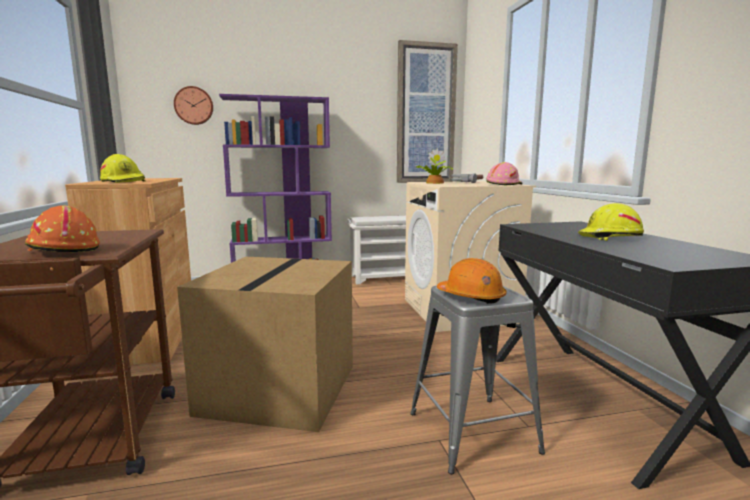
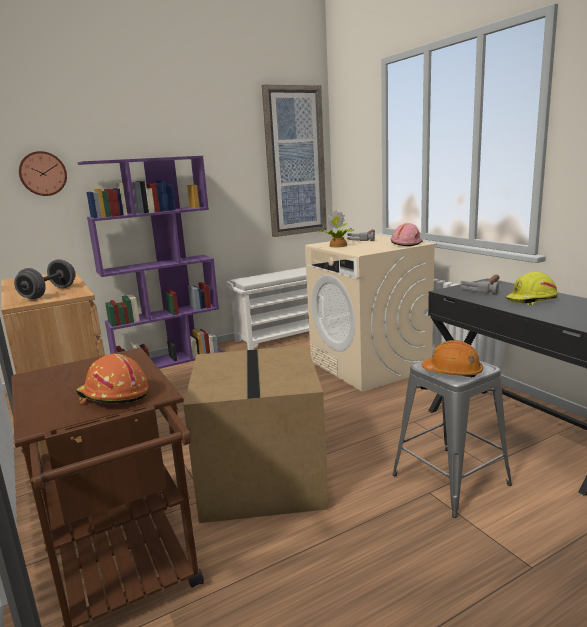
camera: 15 degrees left, 5 degrees up
yellow hard hat [100,154,145,183] -> grey dumbbell [14,259,76,299]
none -> hammer [461,274,499,295]

